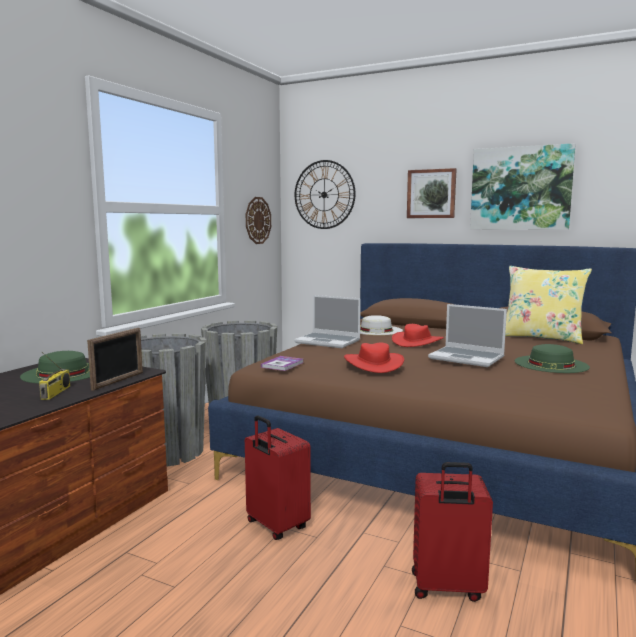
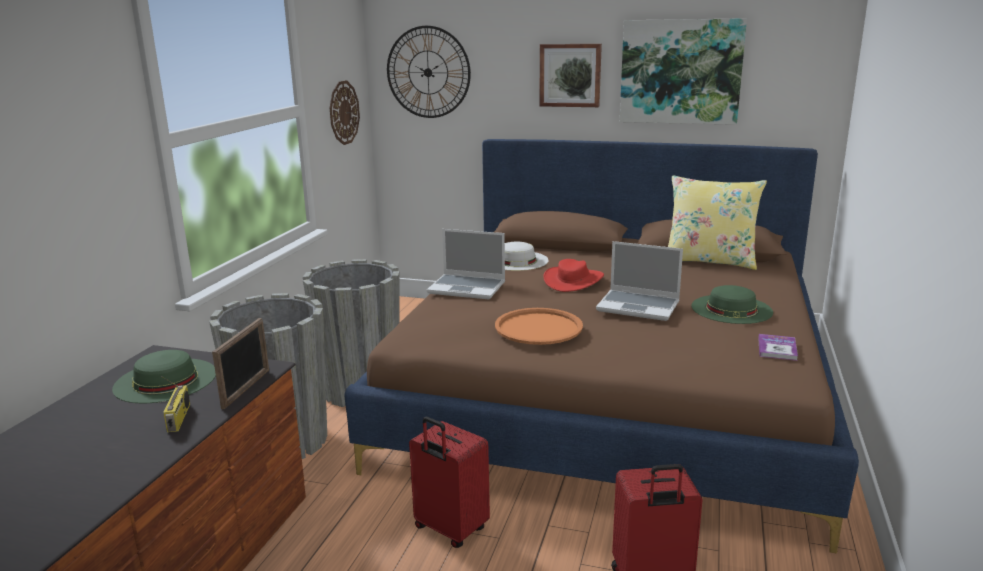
camera: 10 degrees left, 10 degrees up
book [261,356,304,371] -> book moved to [758,334,798,361]
red hat [344,342,404,373] -> orange tray [495,308,583,345]

